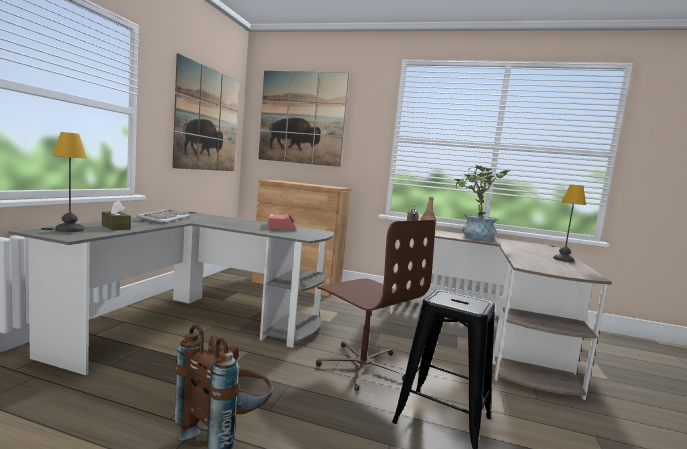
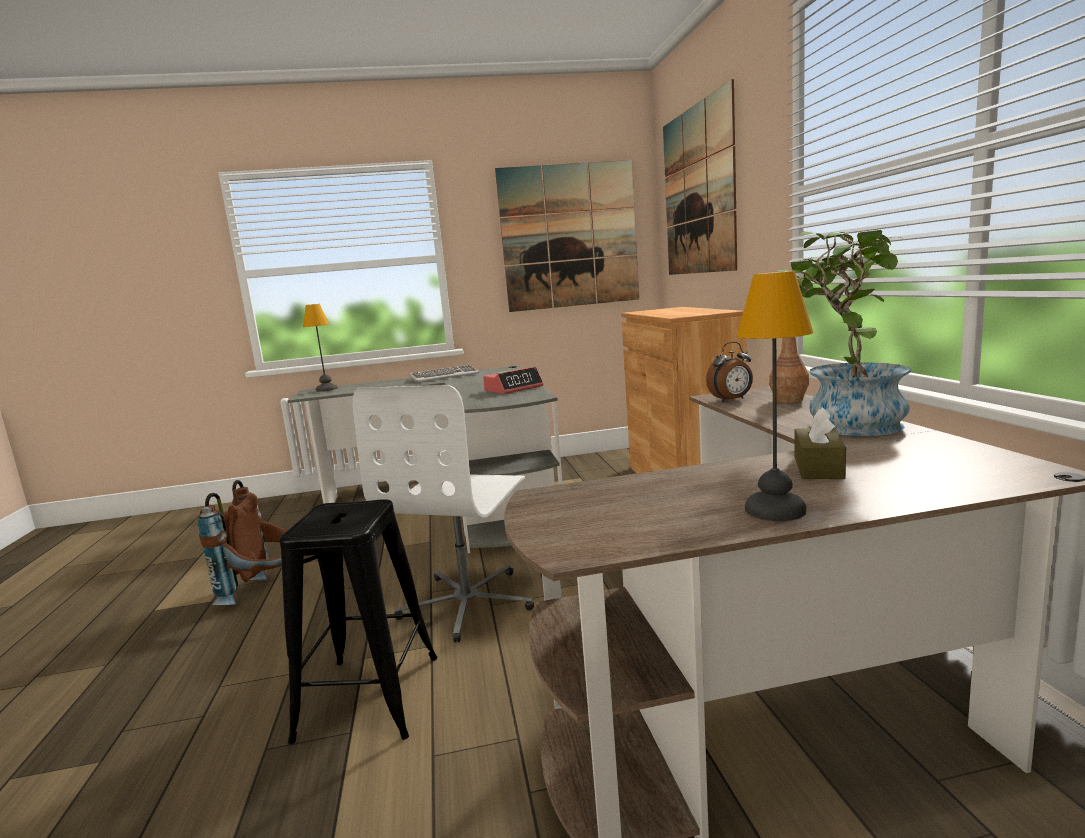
camera: 65 degrees right, 5 degrees up
brown tissue box [102,200,131,230] -> brown tissue box moved to [795,407,846,479]
brown office chair [316,220,435,391] -> white office chair [353,385,534,643]

